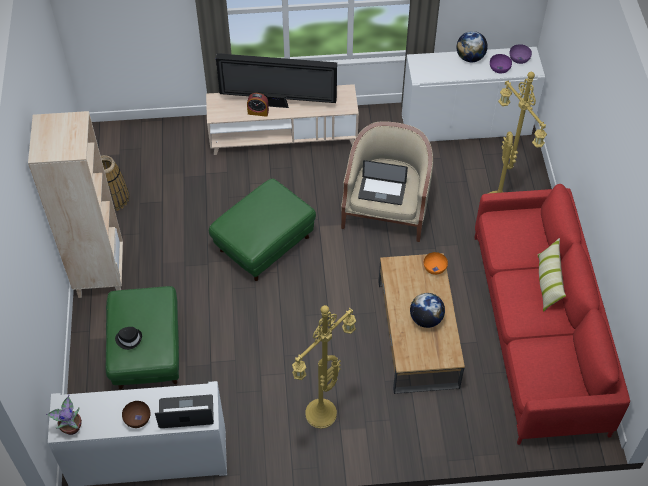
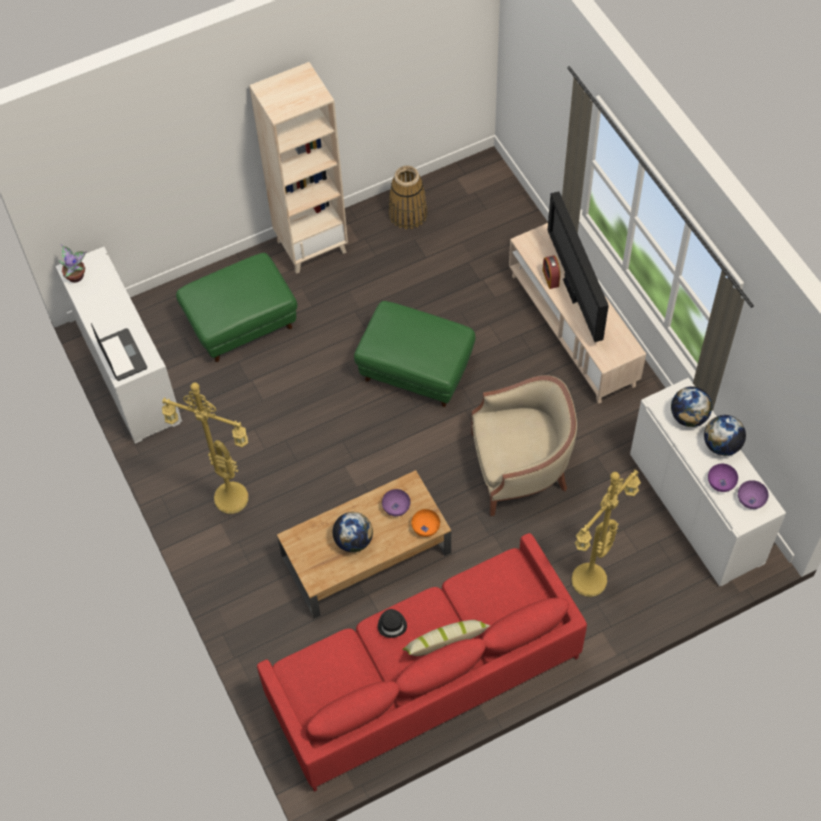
camera: 70 degrees right, 5 degrees up
black hat [115,327,142,350] -> black hat moved to [378,609,407,638]
brown bowl [122,401,150,428] -> none
laptop [358,160,408,205] -> none
none -> purple bowl [382,489,410,516]
none -> globe [671,386,712,427]

